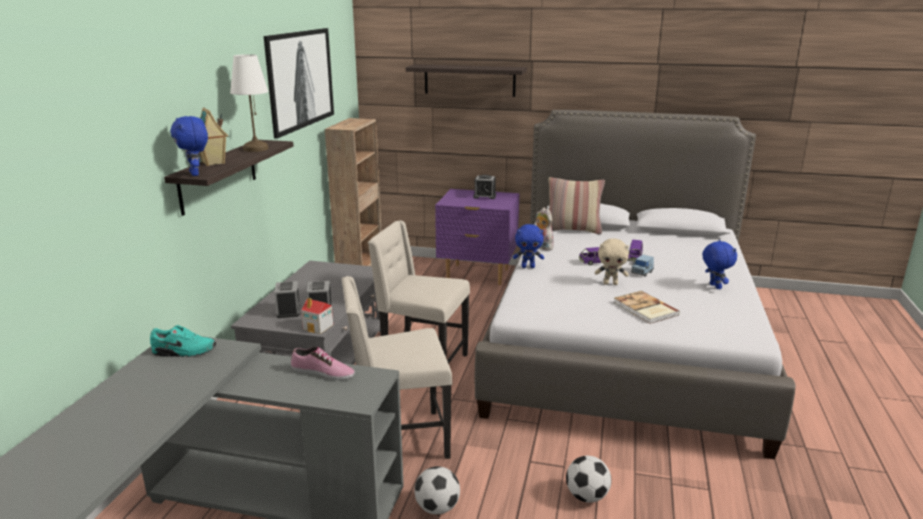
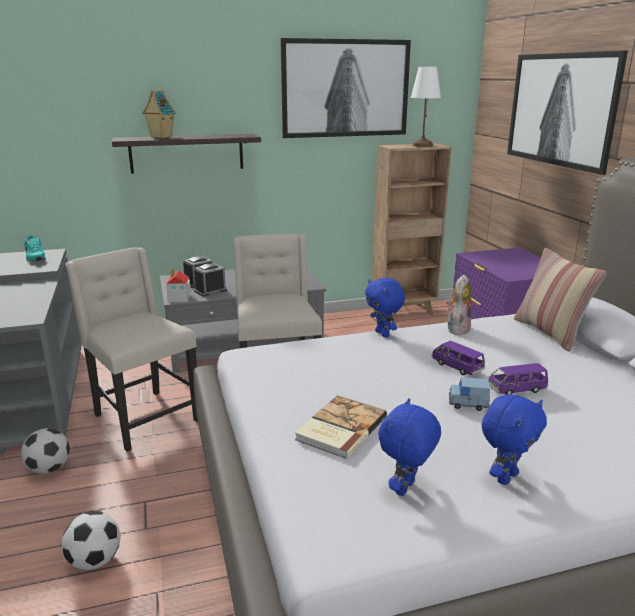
camera: 60 degrees right, 0 degrees up
blue plush toy [170,116,208,176] -> blue plush toy moved to [379,398,441,496]
white table lamp [230,54,268,152] -> white table lamp moved to [411,67,441,147]
shoe [291,347,355,380] -> none
shelf [406,64,527,97] -> picture [507,50,628,175]
alarm clock [473,175,496,199] -> none
beige plush toy [595,238,629,285] -> none

